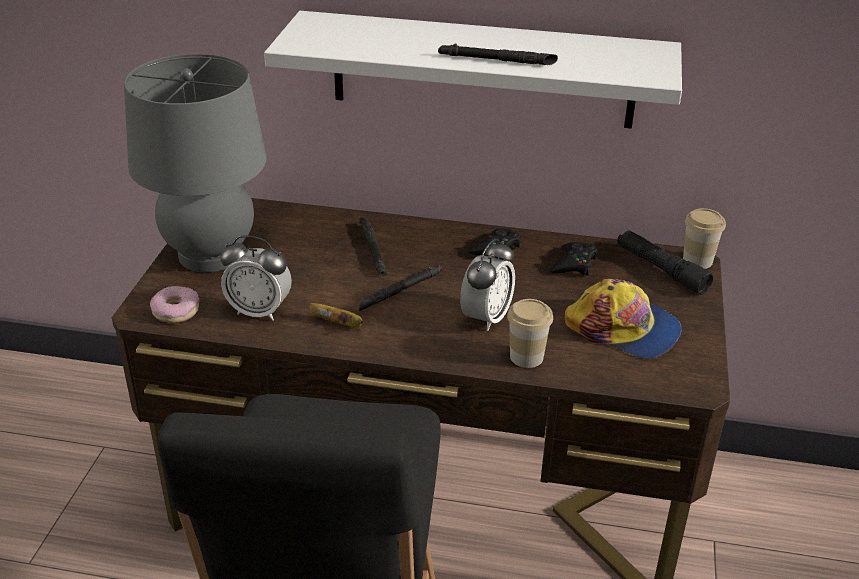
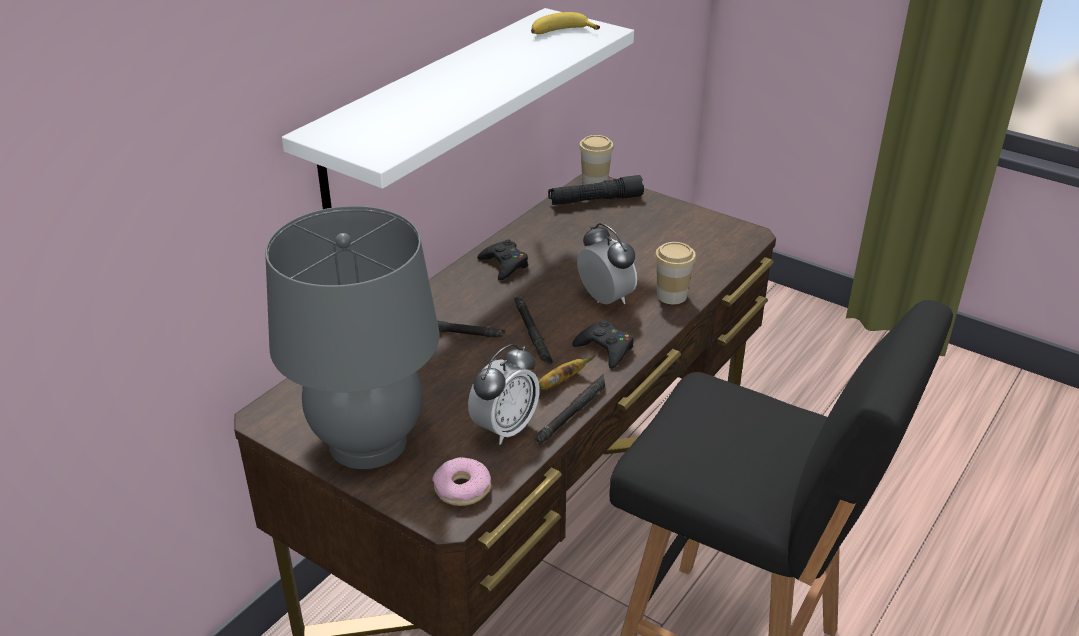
camera: 65 degrees left, 0 degrees up
black flashlight [438,44,558,65] -> black flashlight moved to [535,374,605,446]
black game controller [549,242,598,276] -> black game controller moved to [572,320,634,369]
cap [565,279,682,359] -> none
none -> banana [531,12,600,34]

